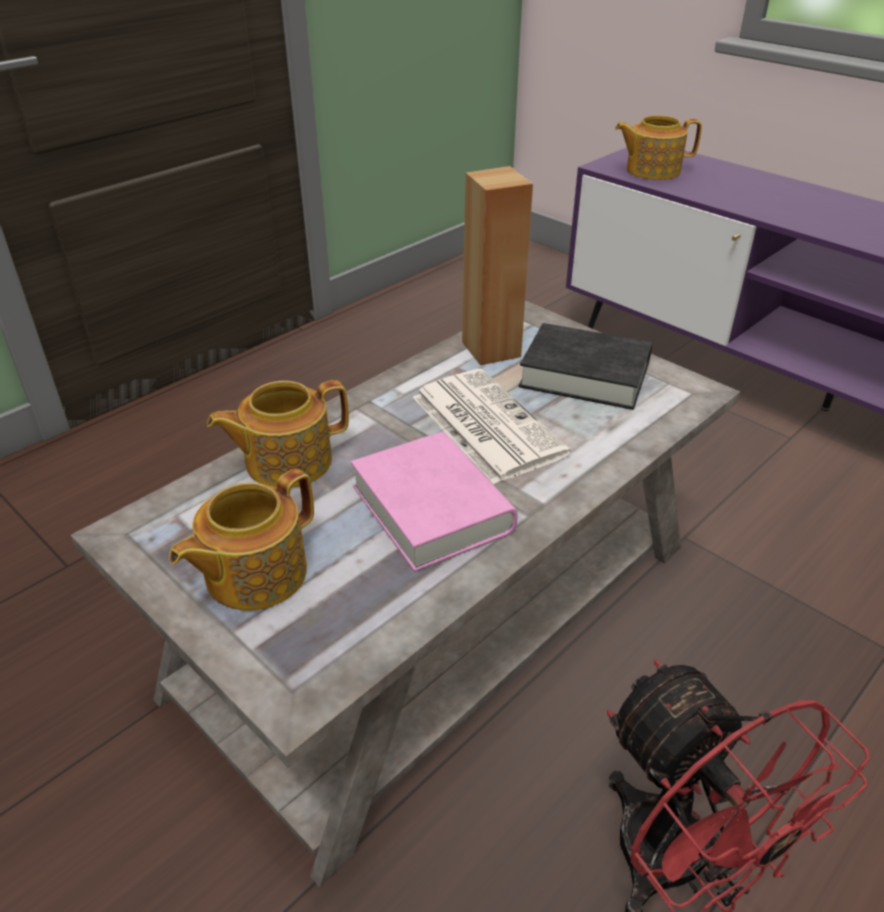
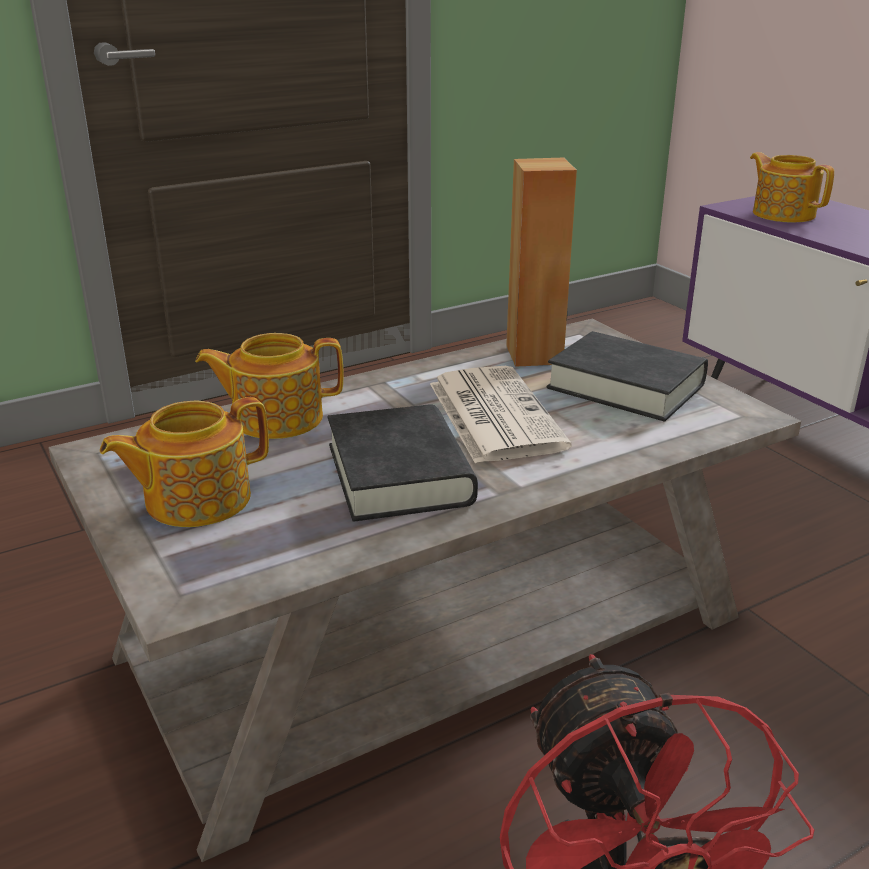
camera: 15 degrees right, 10 degrees down
pink book [351,432,518,572] -> black book [328,404,478,522]
teapot [615,115,702,180] -> teapot turned 45 degrees clockwise [750,152,834,223]

